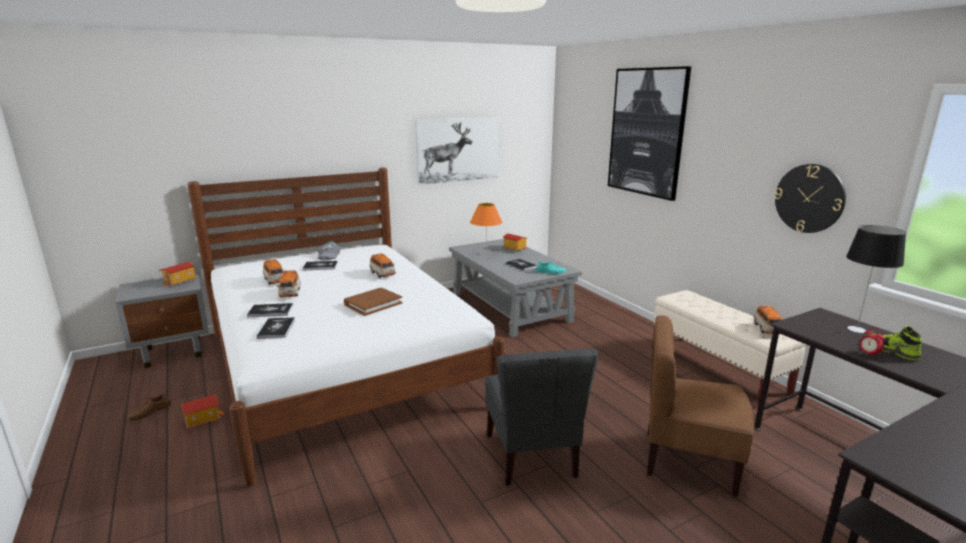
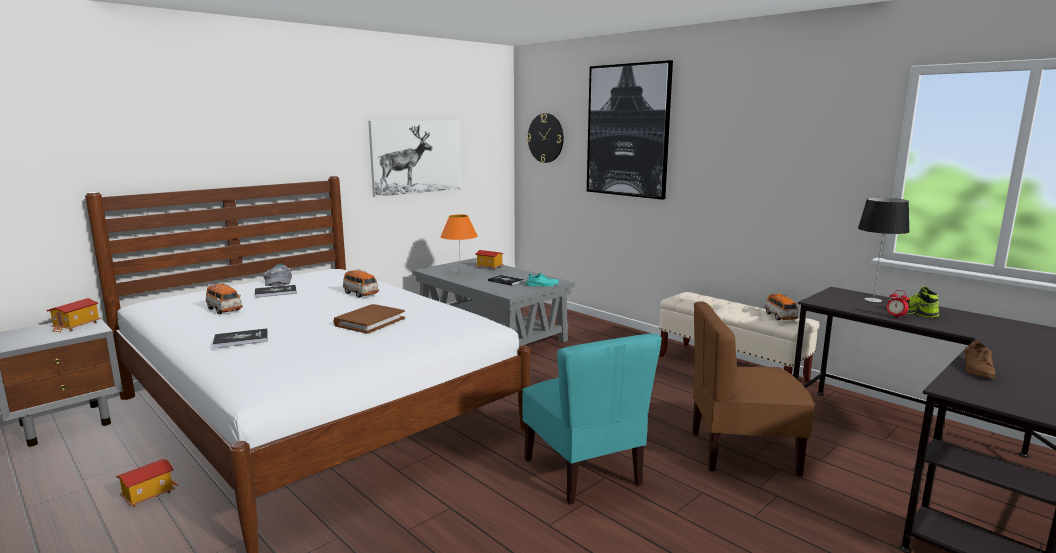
camera: 15 degrees left, 5 degrees down
brown shoe [128,393,171,420] -> brown shoe moved to [965,341,996,378]
book [257,317,295,339] -> none
toy car [277,270,301,297] -> none
grey chair [485,349,598,486] -> turquoise chair [522,334,662,504]
wall clock [774,164,846,233] -> wall clock moved to [527,113,564,163]

